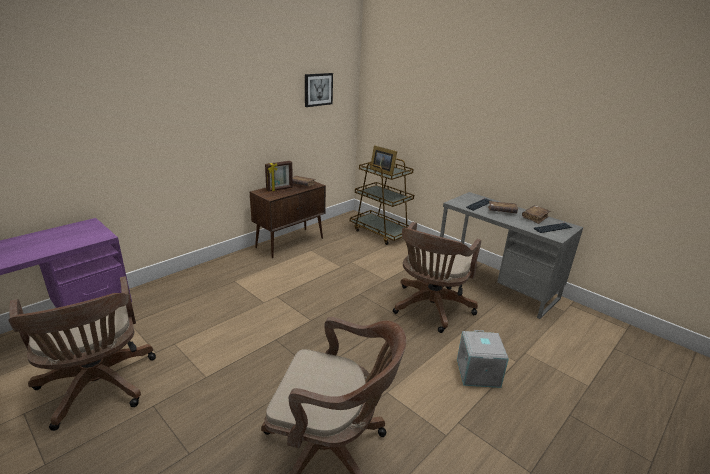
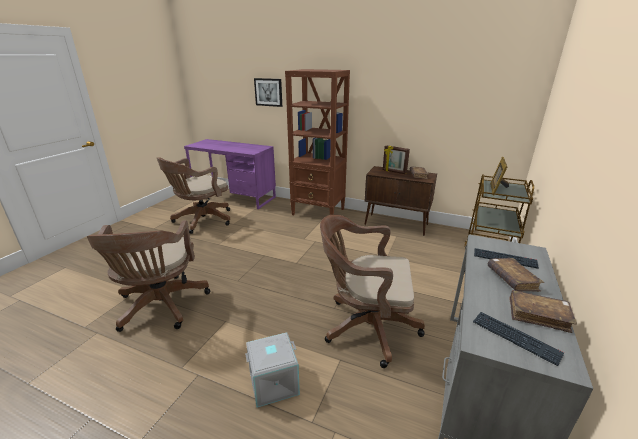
camera: 70 degrees right, 0 degrees up
picture [305,73,333,107] -> picture moved to [254,78,282,107]
none -> brown bookcase [285,69,350,215]

